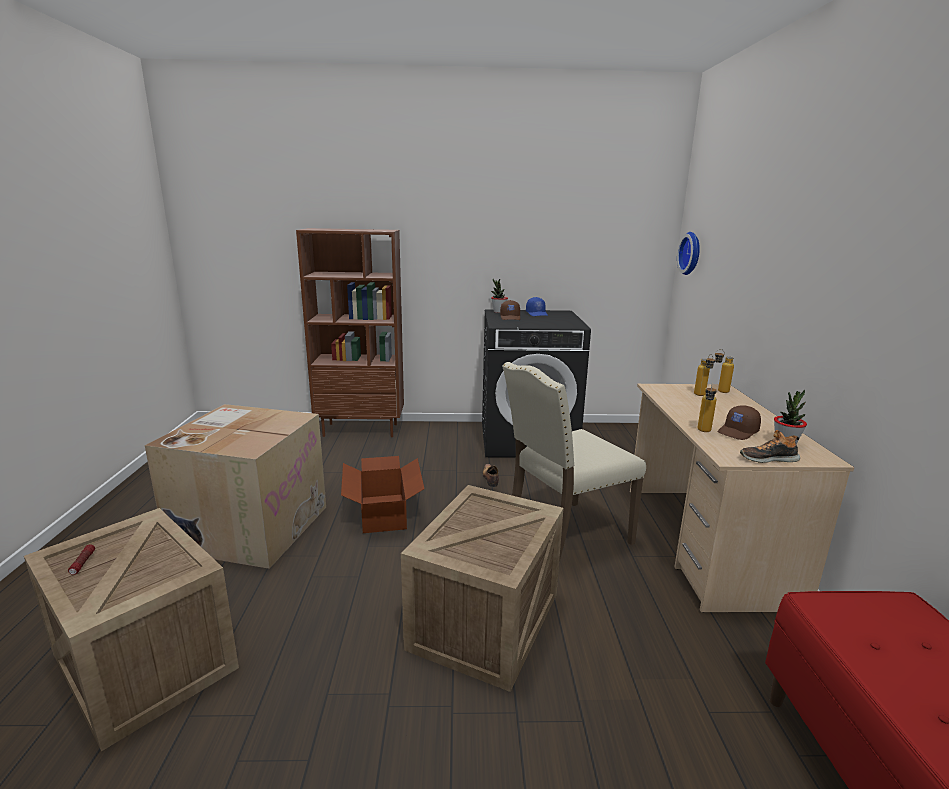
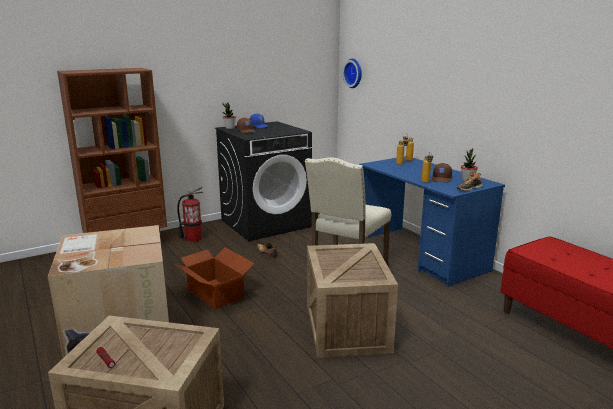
camera: 30 degrees left, 0 degrees up
beige desk [630,384,854,613] -> blue desk [359,156,505,287]
none -> fire extinguisher [177,187,203,242]

